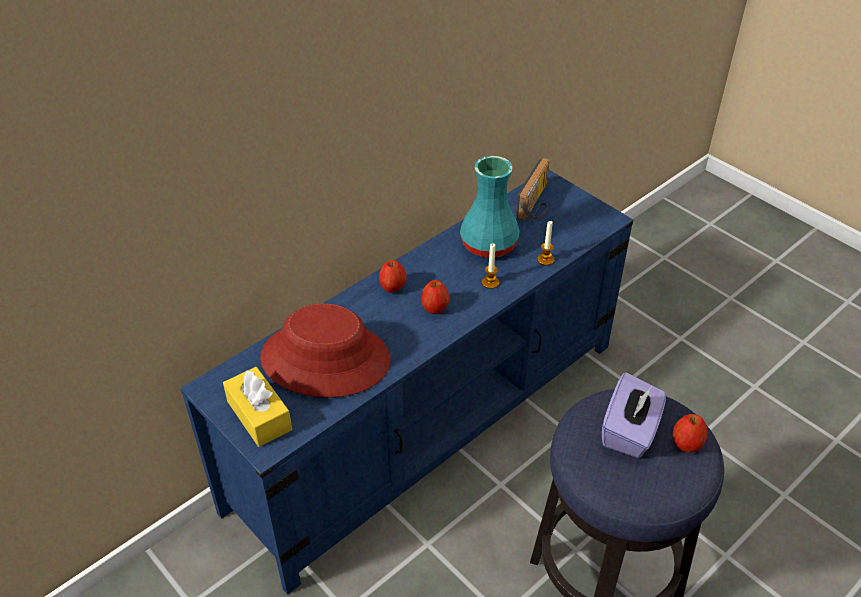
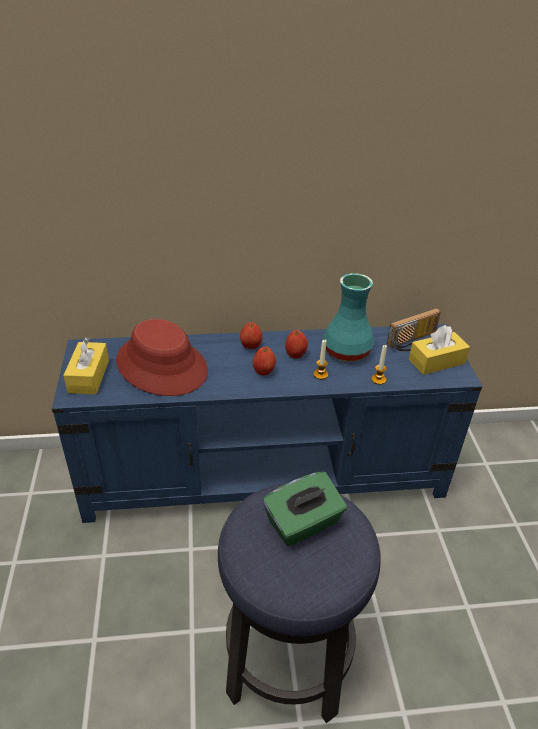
camera: 35 degrees right, 5 degrees down
purple tissue box [602,372,666,458] -> green tissue box [263,471,347,546]
apple [673,414,708,453] -> apple moved to [285,330,308,358]
none -> yellow tissue box [409,325,470,375]

